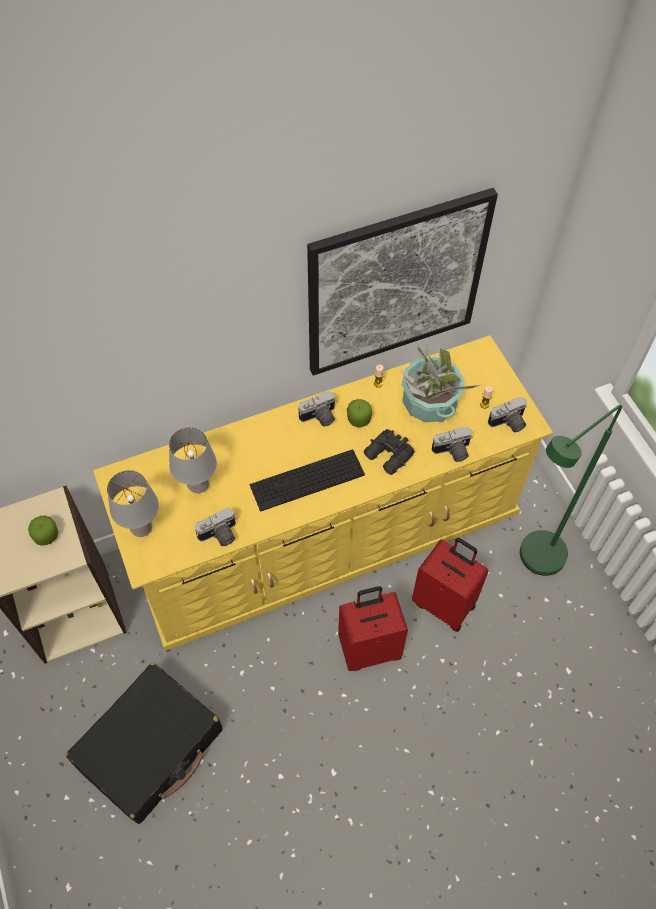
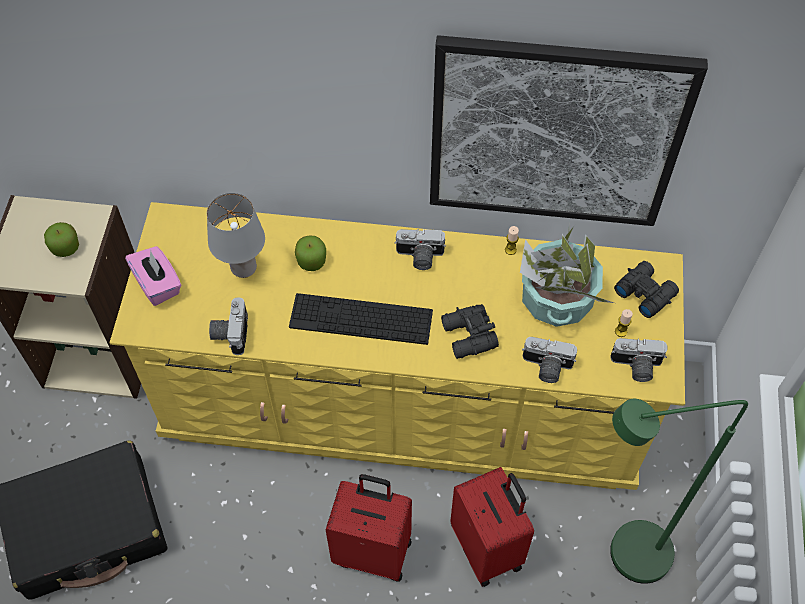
camera: 30 degrees right, 0 degrees up
grey table lamp [107,470,159,537] -> pink tissue box [125,246,181,306]
camera [195,507,237,546] -> camera turned 90 degrees clockwise [209,297,248,355]
apple [347,399,372,427] -> apple moved to [295,235,326,271]
none -> black binoculars [614,261,679,318]

